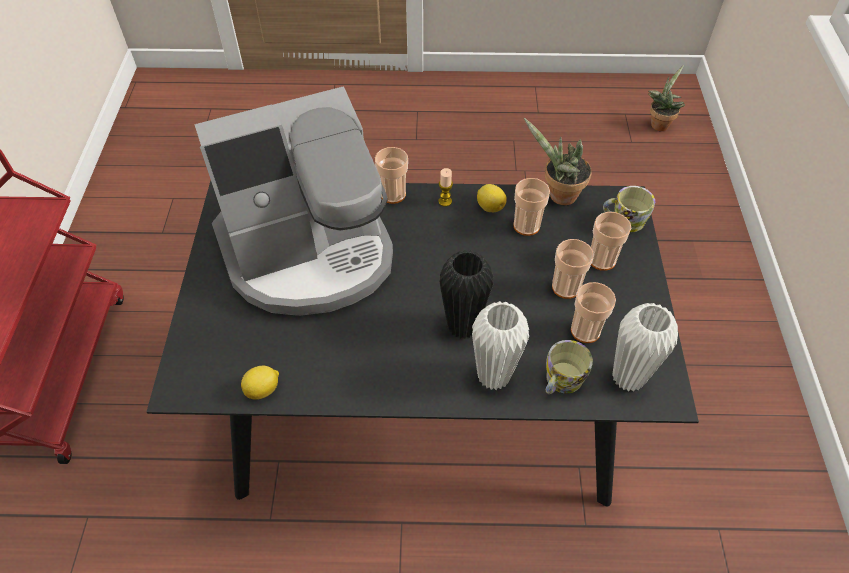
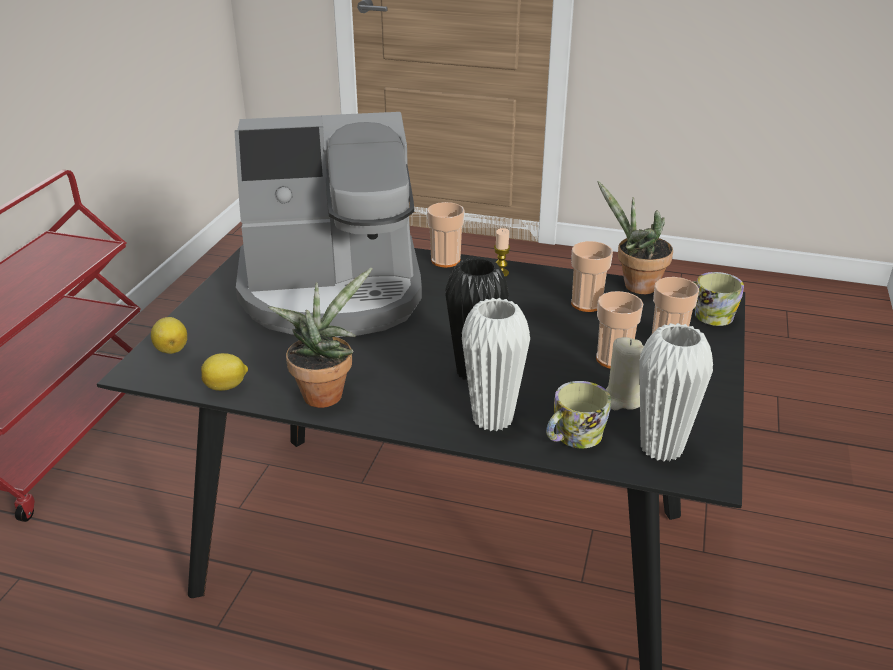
camera: 15 degrees right, 20 degrees down
lemon [477,184,507,212] -> lemon moved to [151,317,187,354]
cup [571,282,616,343] -> beige candle [606,337,644,410]
potted plant [648,65,685,131] -> potted plant moved to [268,268,372,408]

